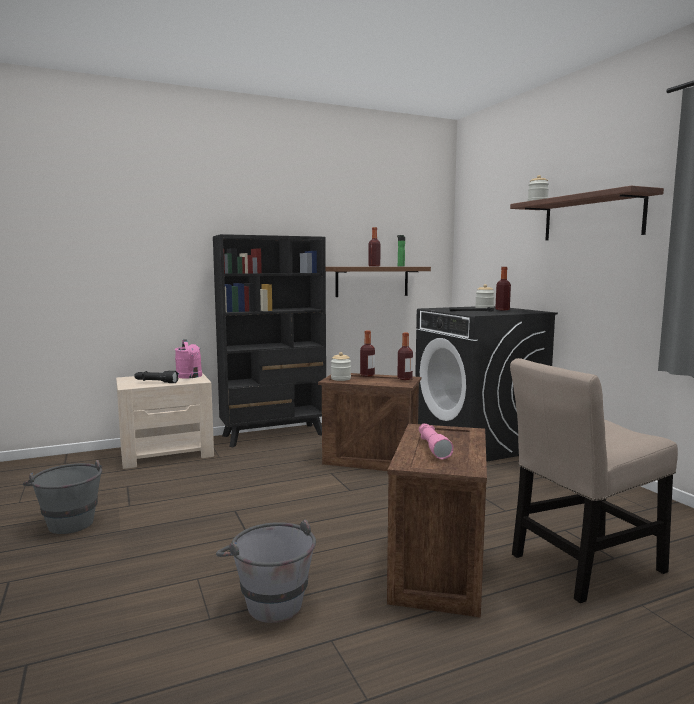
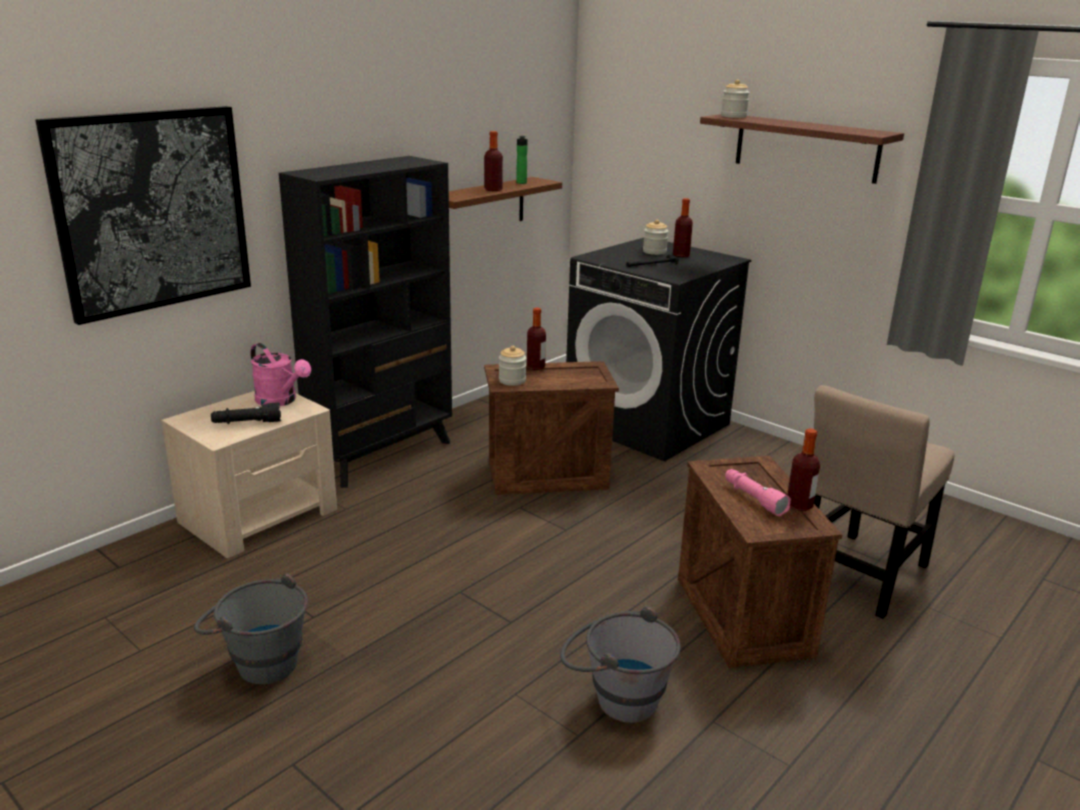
camera: 25 degrees left, 15 degrees up
bottle [397,333,413,380] -> bottle moved to [787,428,820,511]
none -> picture [35,106,251,325]

